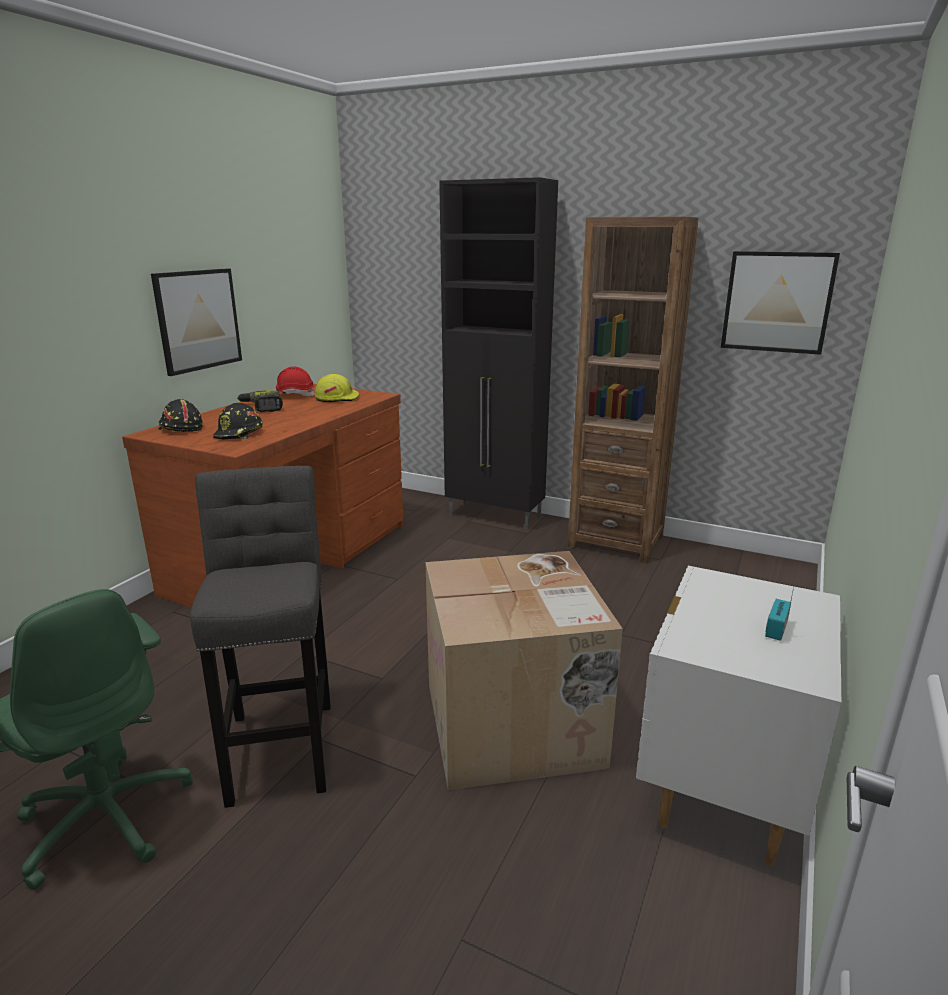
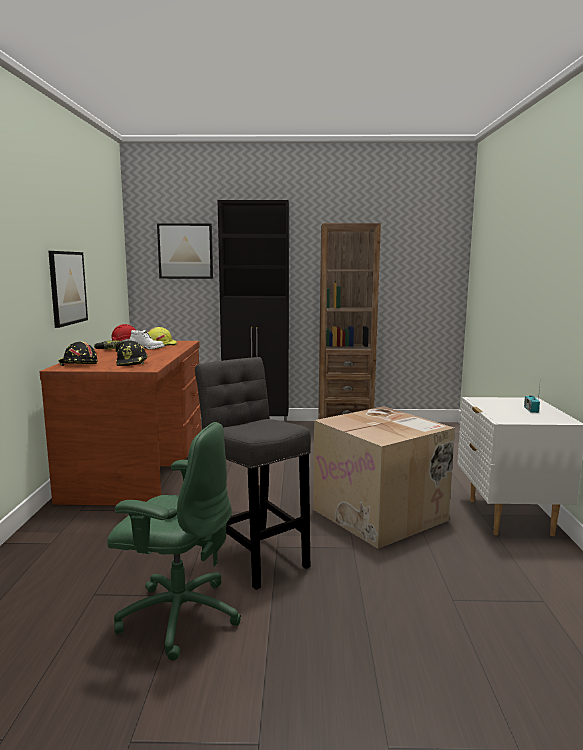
camera: 25 degrees left, 10 degrees down
picture [721,251,840,355] -> picture moved to [157,223,213,279]
none -> white boot [130,330,165,349]

